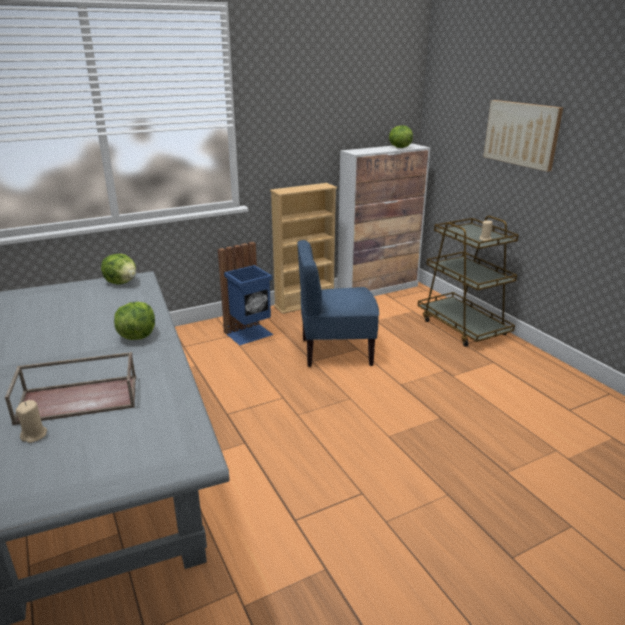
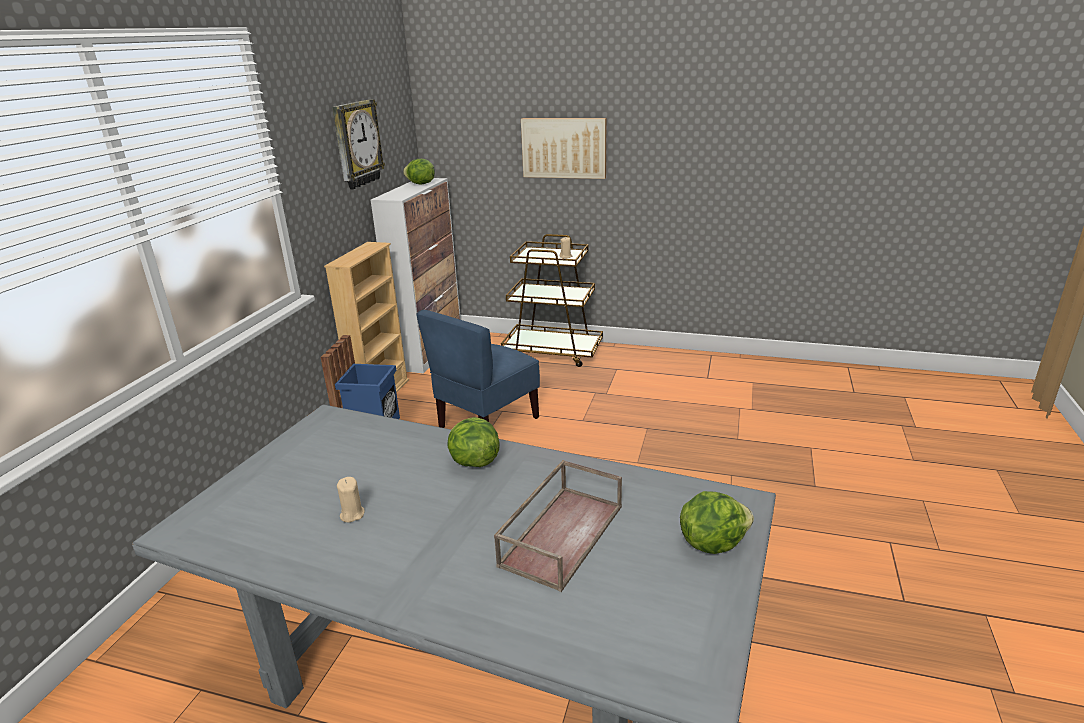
camera: 45 degrees left, 0 degrees up
beige candle [16,400,47,443] -> beige candle moved to [337,477,365,522]
lettuce [101,254,136,285] -> lettuce moved to [680,491,754,554]
none -> wall clock [332,99,385,189]

